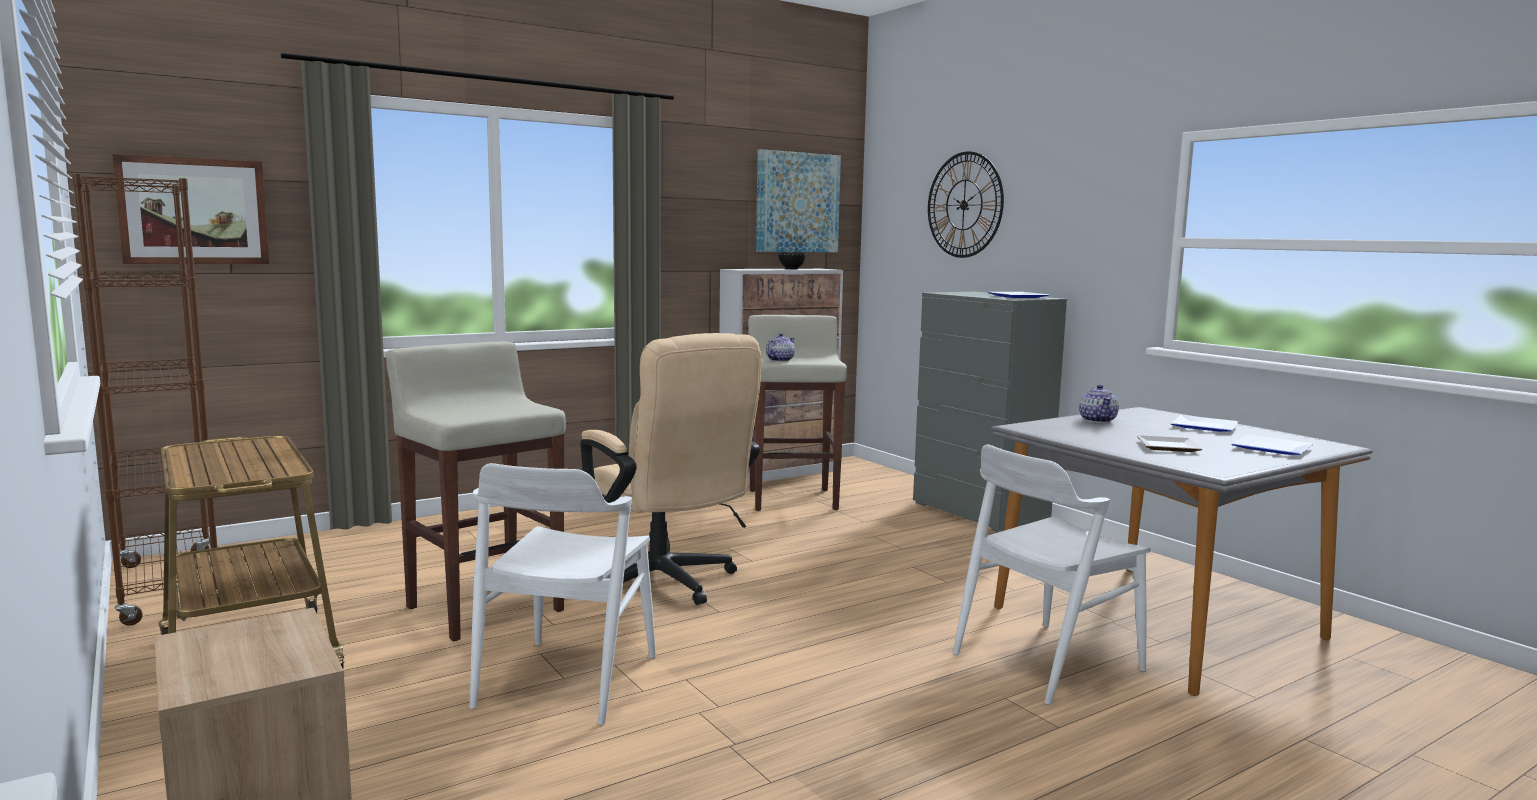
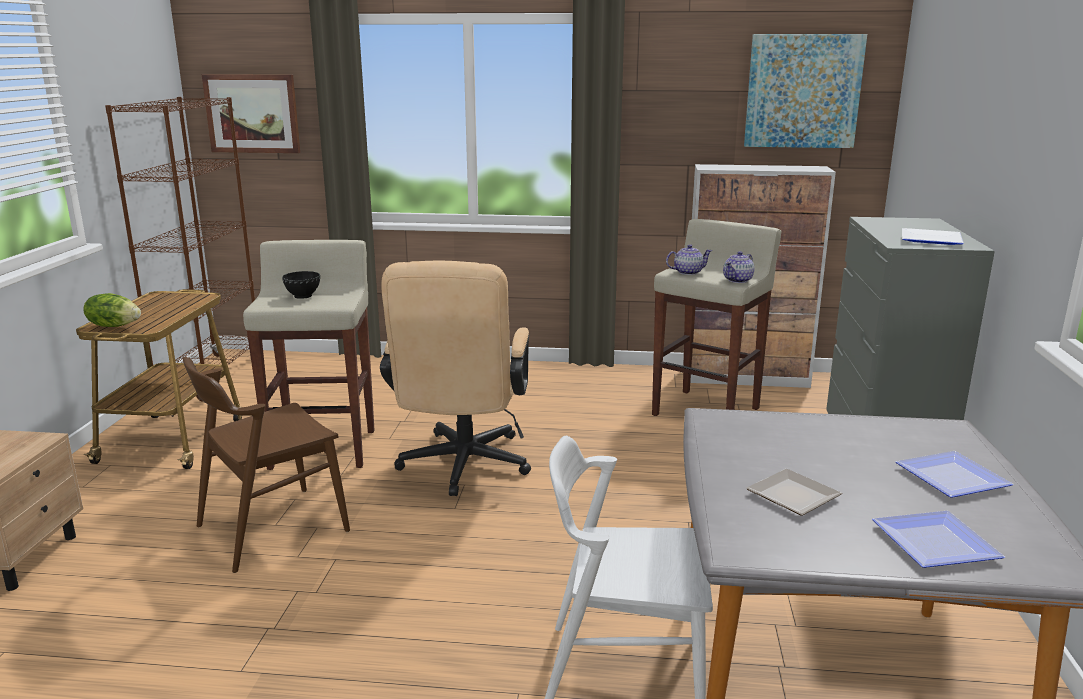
camera: 40 degrees right, 10 degrees up
white chair [470,463,656,725] -> brown chair [183,357,350,573]
black bowl [778,252,806,269] -> black bowl moved to [282,271,320,299]
wall clock [928,151,1004,258] -> none
teapot [1079,385,1119,423] -> teapot moved to [723,251,755,283]
none -> lettuce [83,293,141,327]

